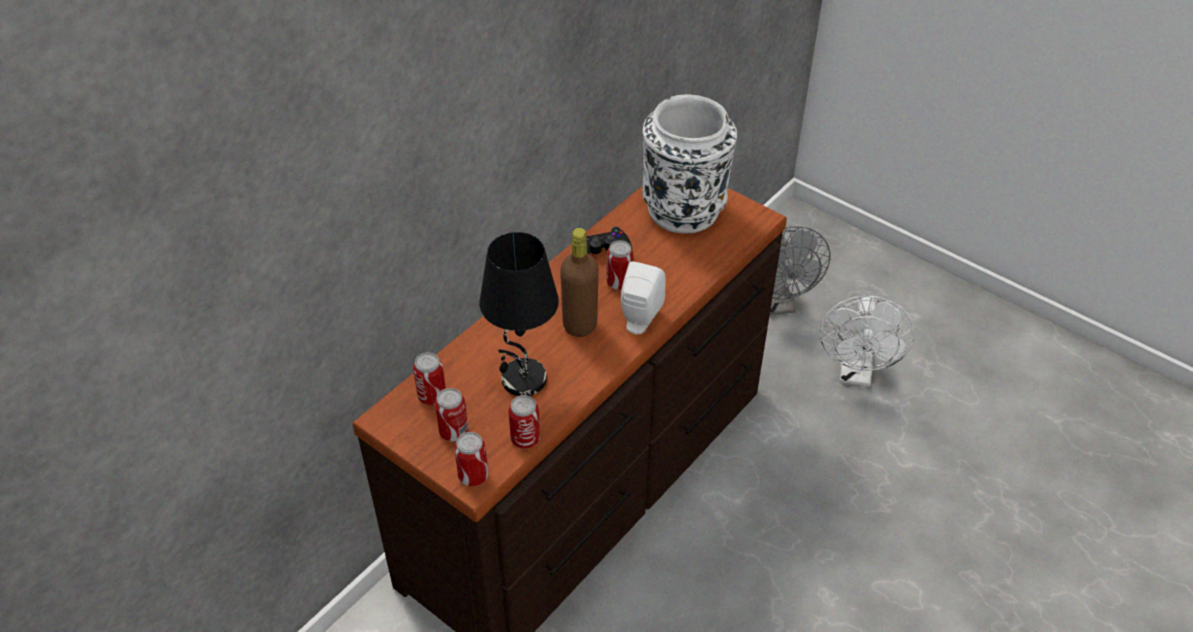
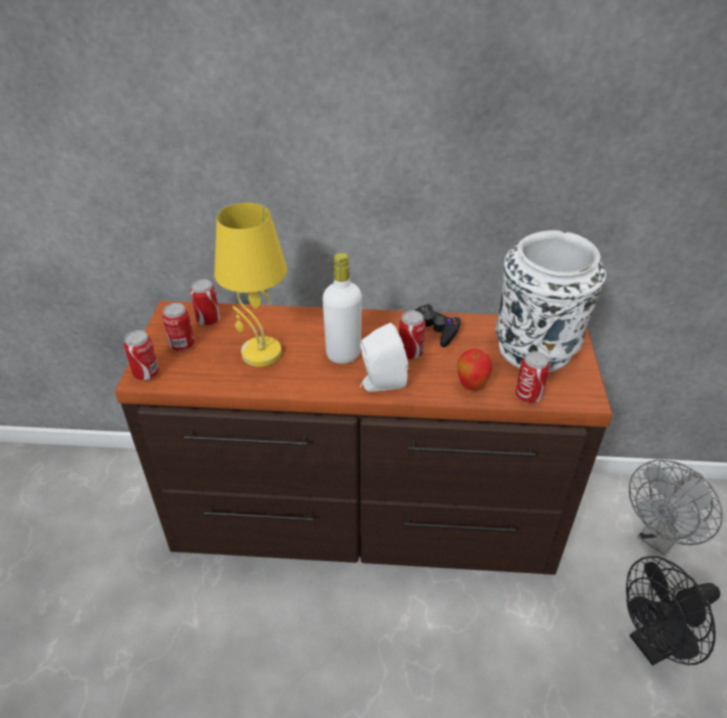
camera: 55 degrees right, 5 degrees down
black table lamp [479,232,559,396] -> yellow table lamp [214,203,287,367]
can [508,395,540,449] -> can moved to [515,351,550,403]
brown bottle [560,228,599,337] -> white bottle [322,253,362,364]
white fan [820,295,915,387] -> black fan [626,556,720,666]
none -> apple [457,349,493,390]

